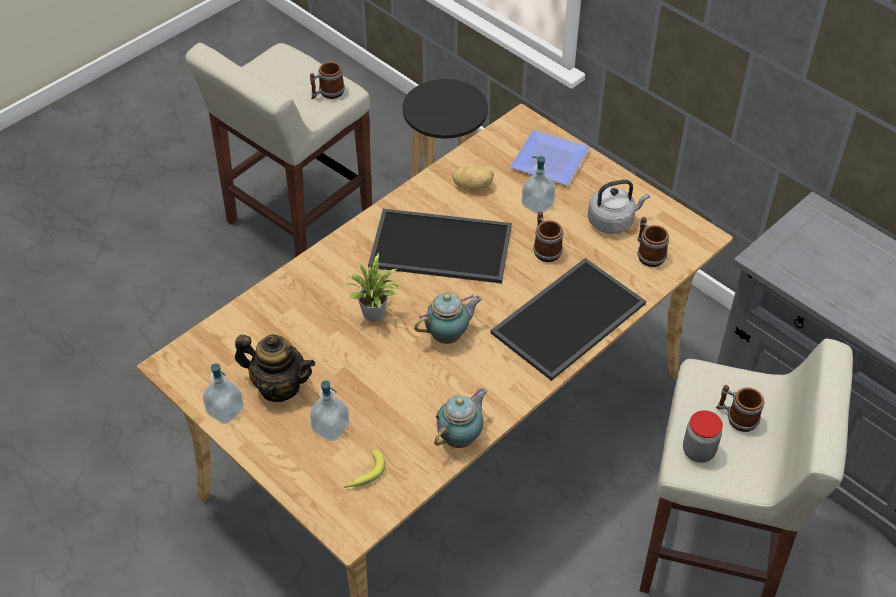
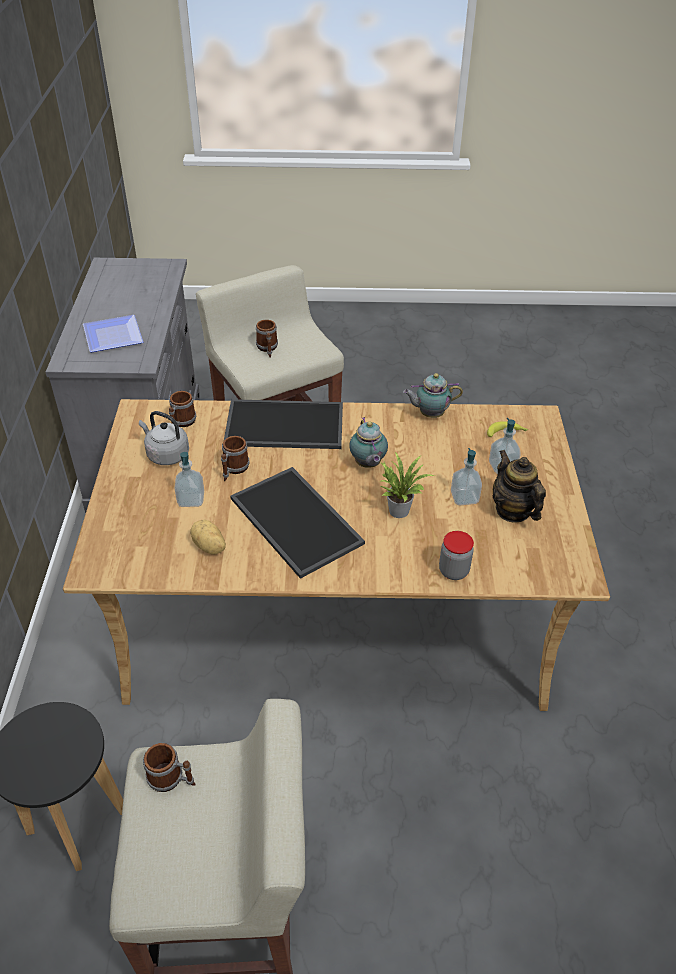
camera: 135 degrees left, 5 degrees down
soap dispenser [203,363,244,424] -> soap dispenser moved to [451,448,482,505]
teapot [414,293,482,344] -> teapot turned 120 degrees counterclockwise [349,417,388,468]
plate [510,129,590,186] -> plate moved to [83,315,143,352]
jar [683,410,723,463] -> jar moved to [439,531,474,580]

